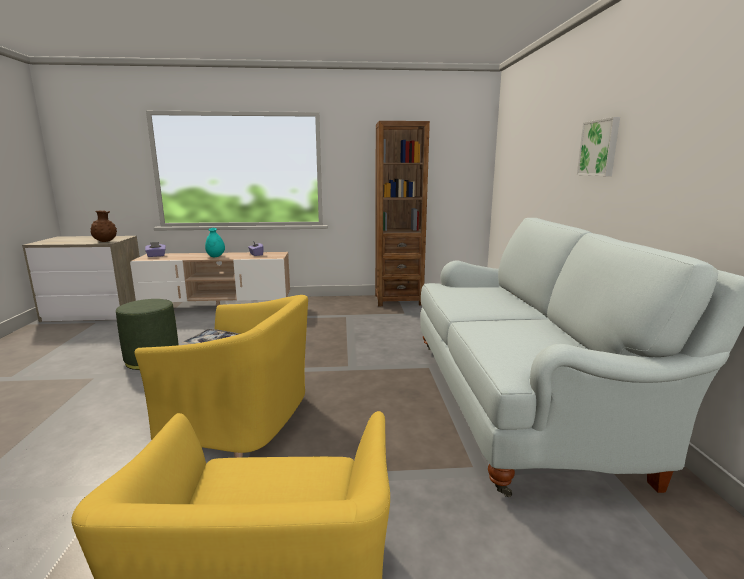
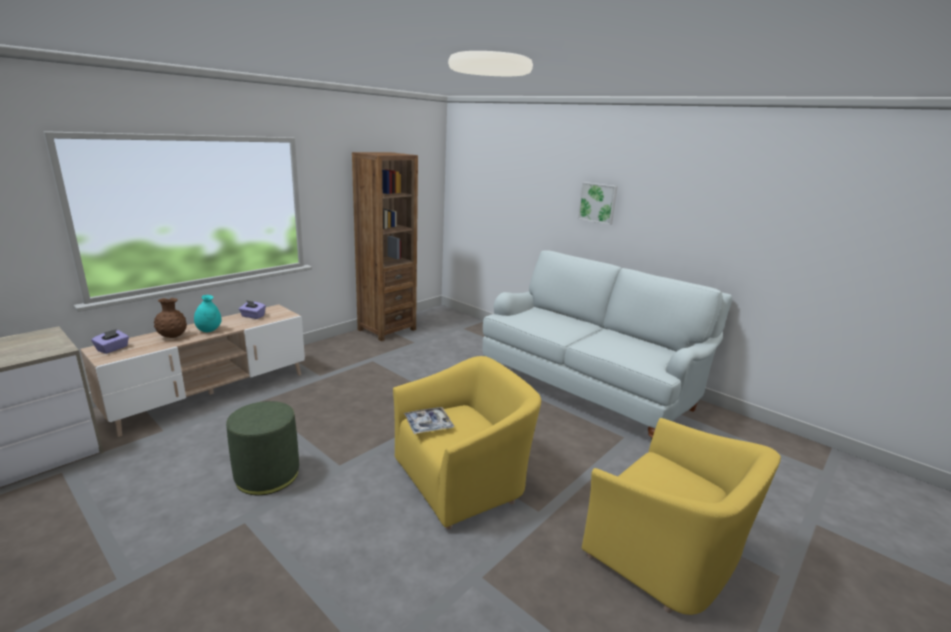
camera: 45 degrees left, 5 degrees up
brown vase [91,210,117,242] -> brown vase moved to [154,298,187,338]

